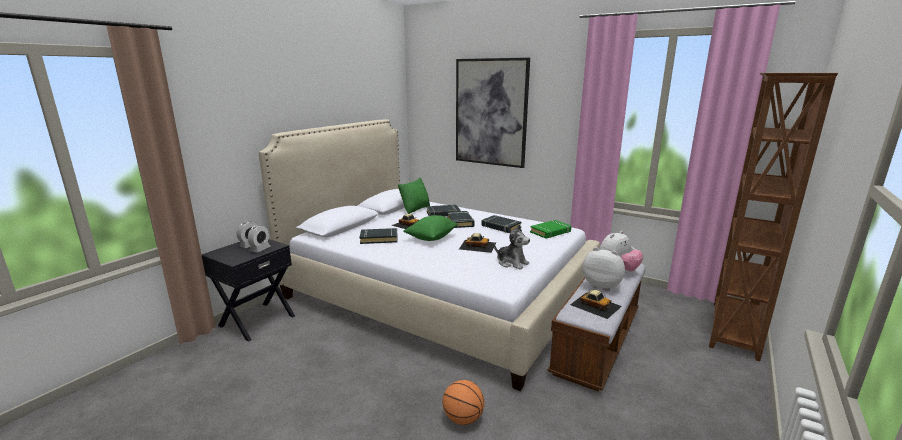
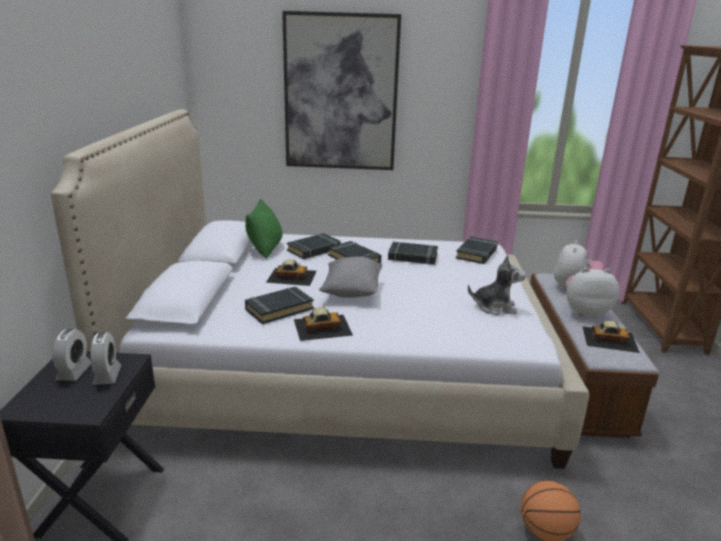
camera: 30 degrees left, 5 degrees up
green pillow [404,215,458,241] -> grey pillow [319,257,382,298]
toy car [459,233,496,253] -> toy car moved to [294,307,353,341]
green book [530,220,571,239] -> black book [456,237,498,264]

